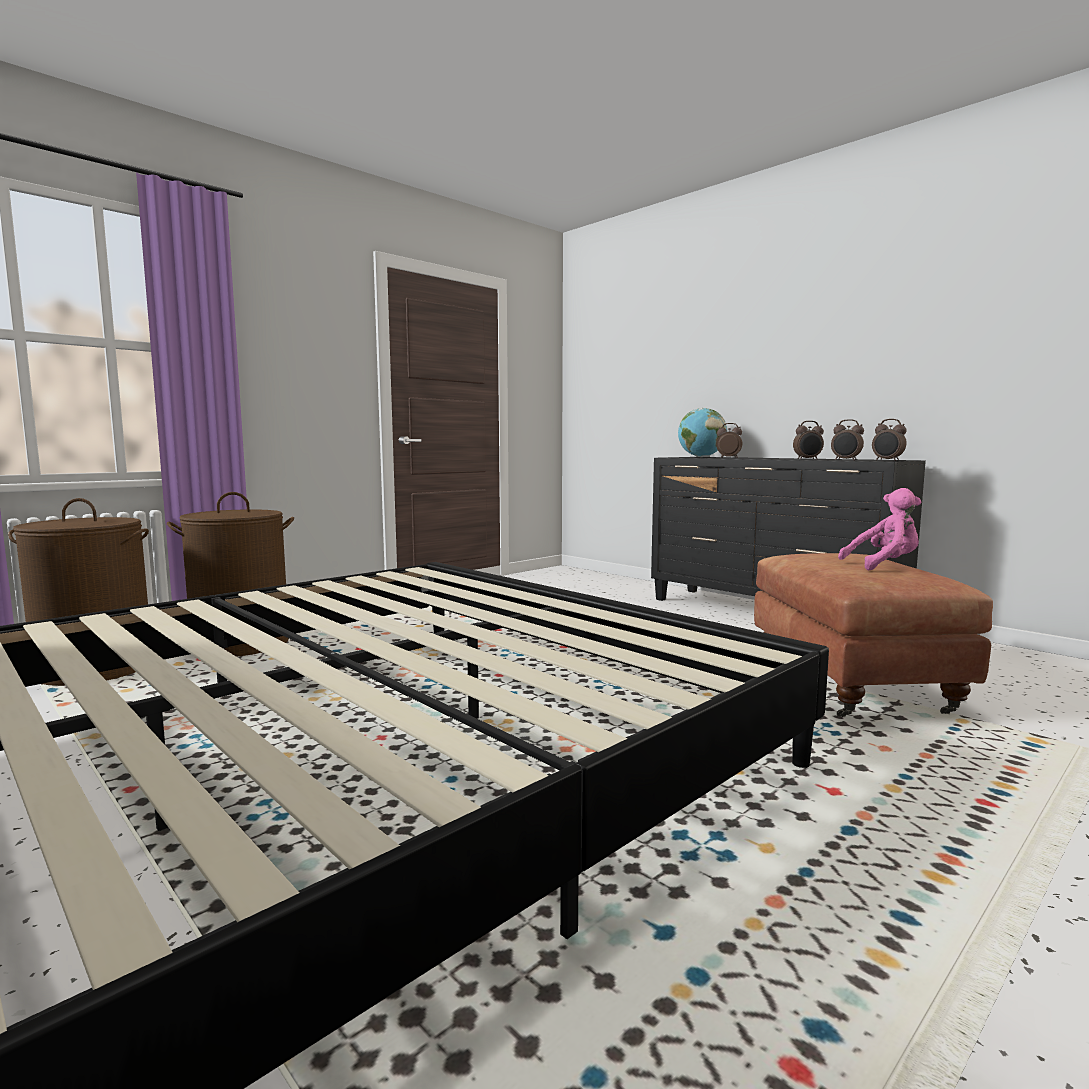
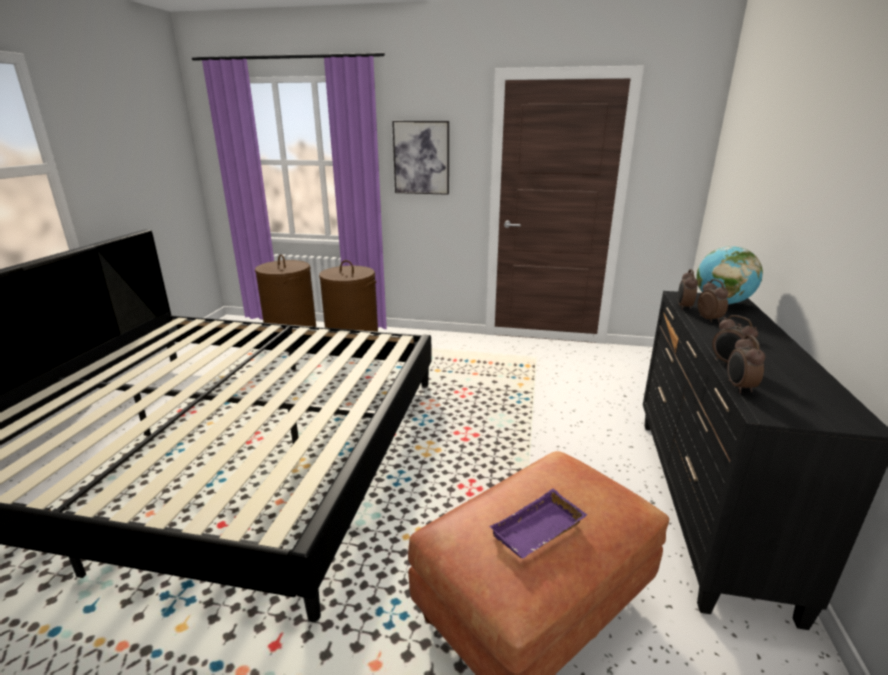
camera: 55 degrees right, 15 degrees up
pink plush toy [838,488,922,571] -> purple tray [489,489,587,559]
alarm clock [872,419,907,461] -> alarm clock moved to [678,269,698,310]
none -> picture [392,121,449,195]

